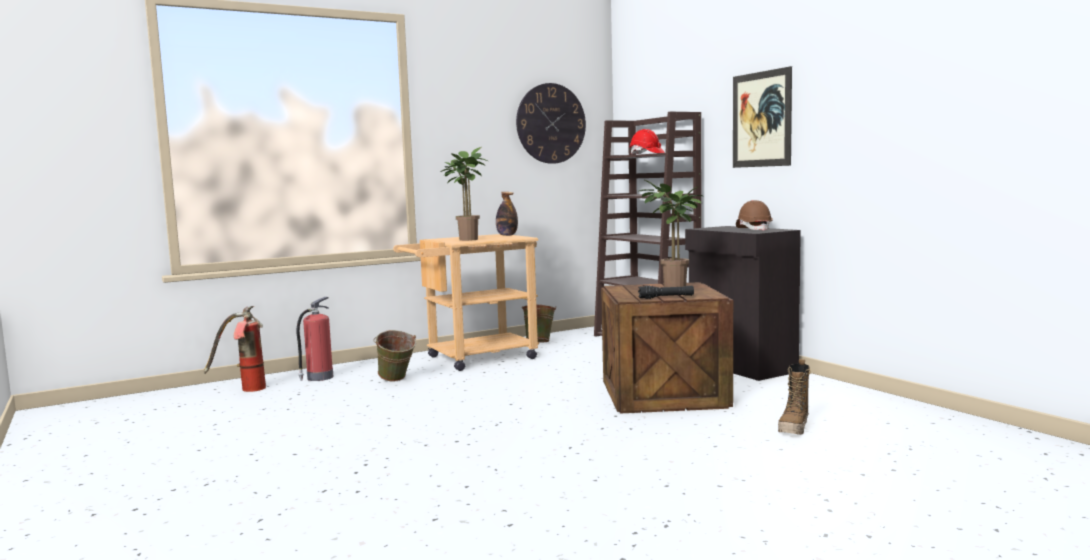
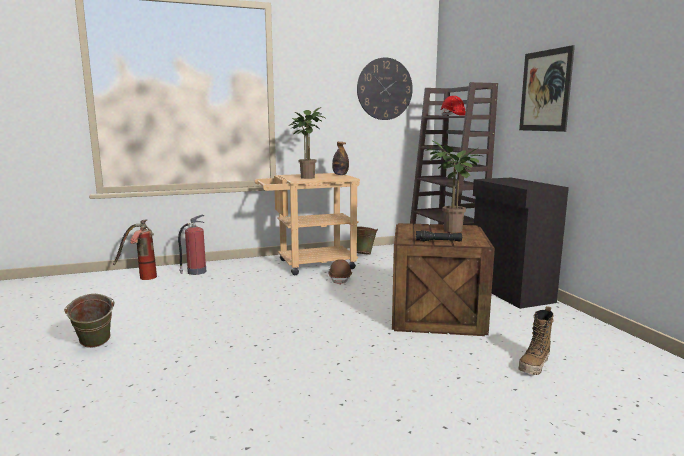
camera: 10 degrees right, 5 degrees up
green bucket [374,330,416,382] -> green bucket moved to [64,294,115,348]
brown hard hat [736,200,773,231] -> brown hard hat moved to [328,259,352,285]

